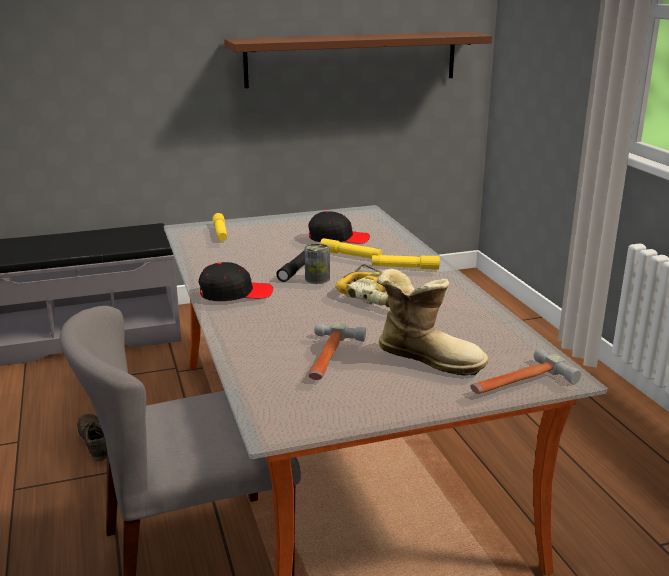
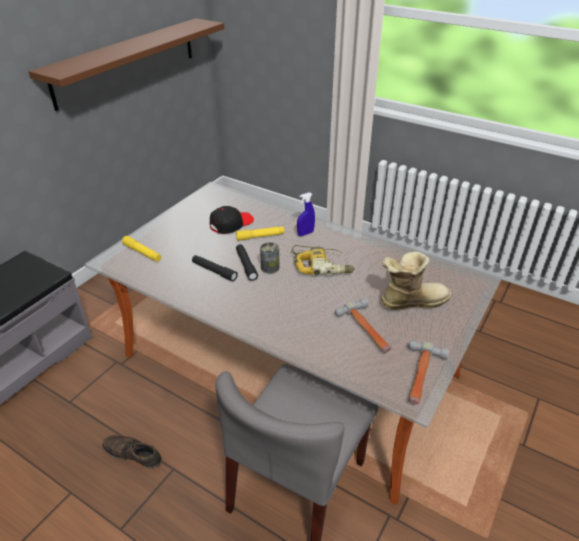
camera: 40 degrees left, 15 degrees up
black cap [198,262,273,301] -> none
yellow flashlight [372,255,440,270] -> blue spray bottle [297,192,315,236]
hammer [470,349,581,394] -> hammer moved to [408,341,449,404]
none -> black flashlight [192,255,238,282]

